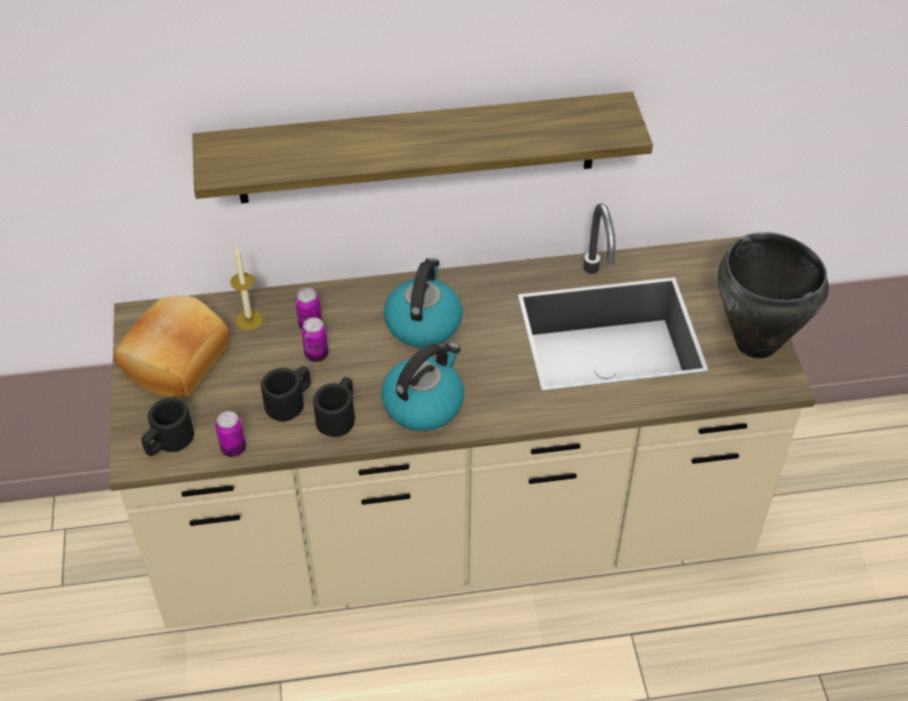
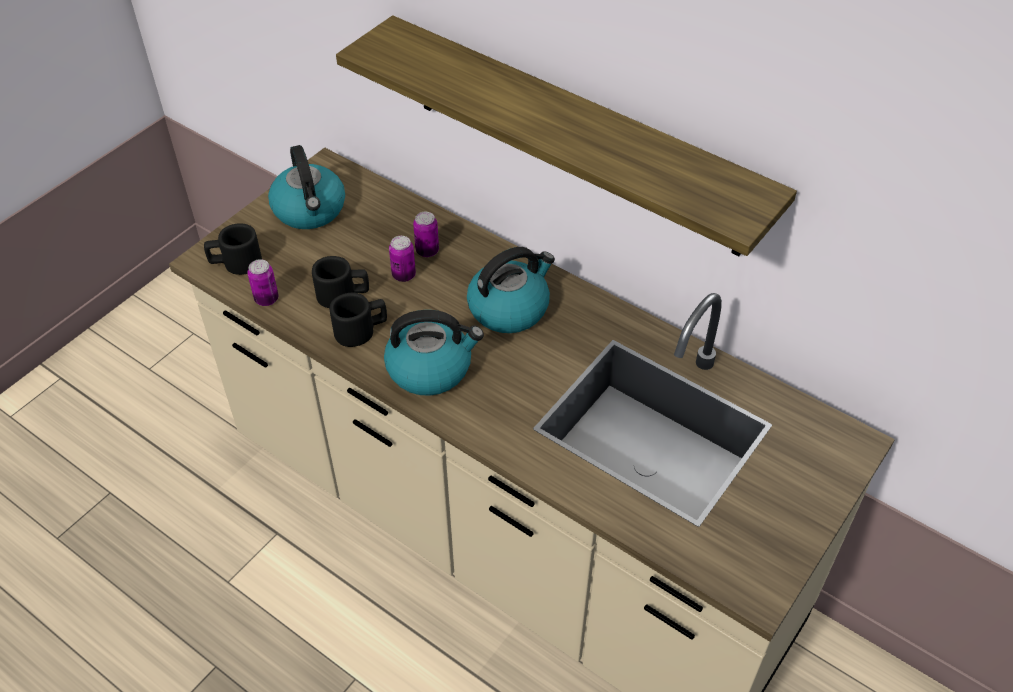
camera: 45 degrees right, 0 degrees up
bread [114,296,230,398] -> kettle [268,145,345,229]
candle [230,246,263,331] -> none
black cooking pot [718,232,829,359] -> none

